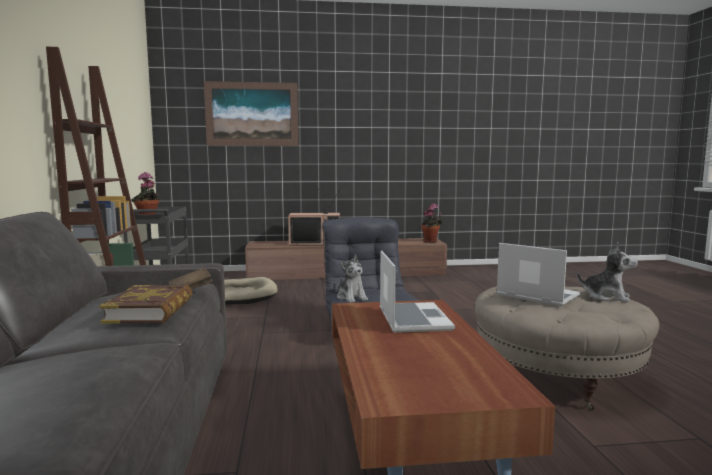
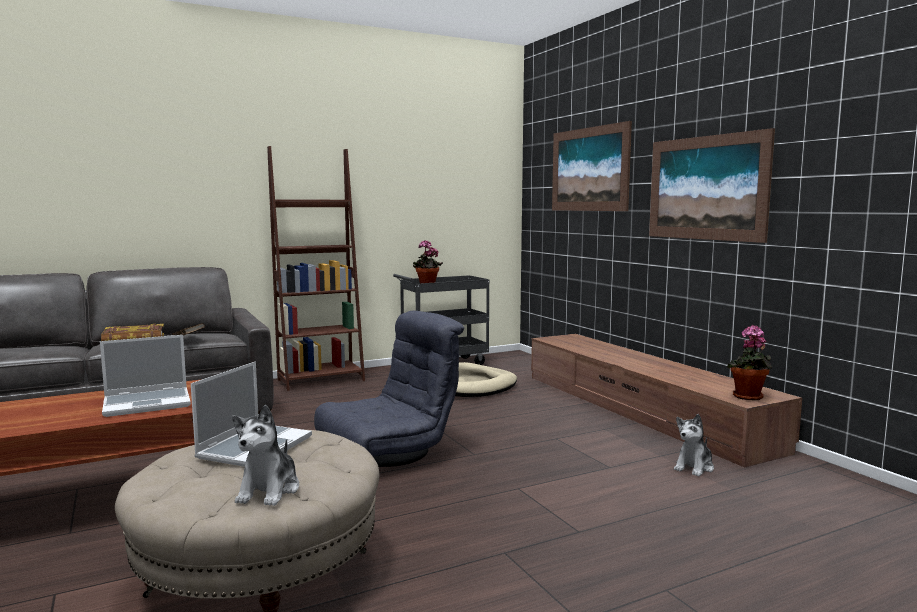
camera: 70 degrees right, 0 degrees up
television [288,184,342,246] -> none
plush toy [337,254,368,302] -> plush toy moved to [674,414,714,477]
none -> picture [649,128,775,243]

